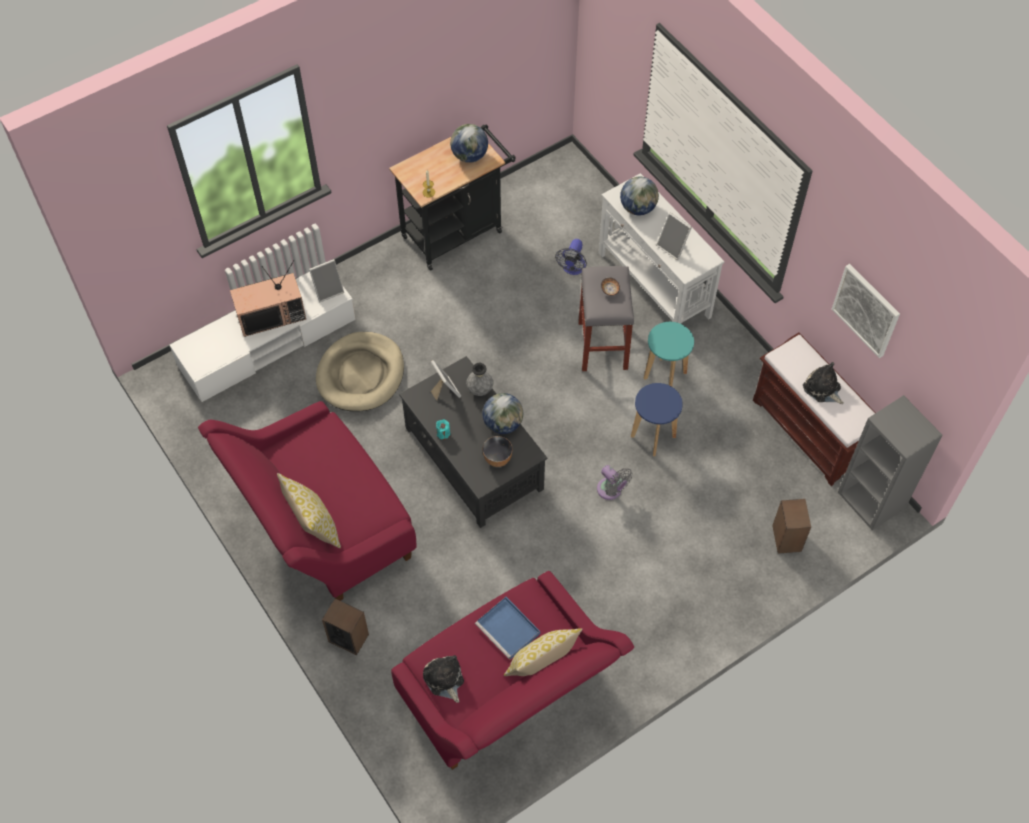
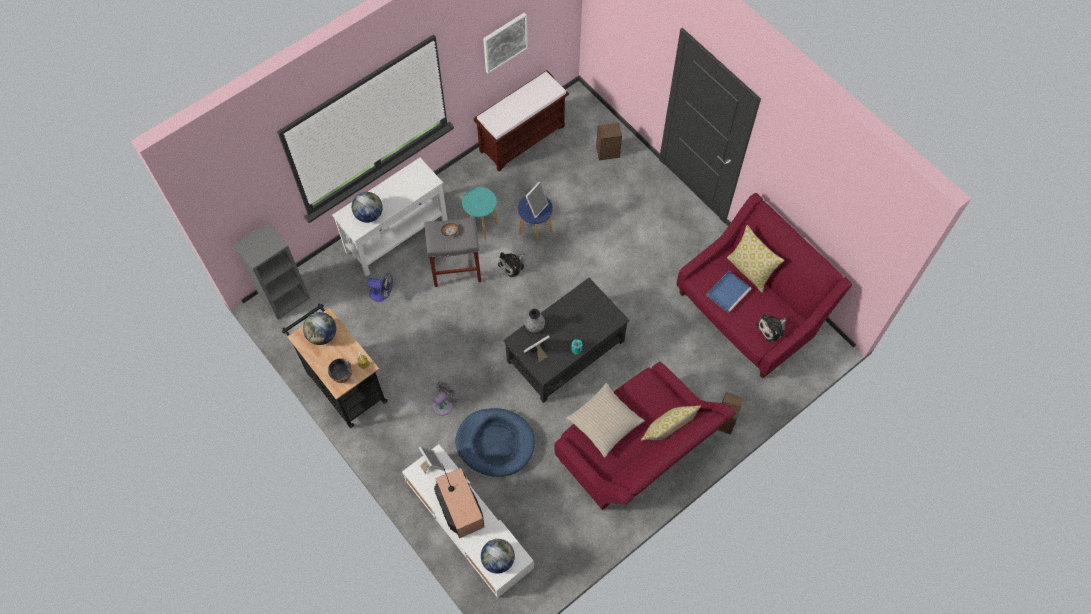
camera: 95 degrees left, 5 degrees up
beige dog bed [316,332,404,412] -> blue dog bed [456,408,535,477]
globe [482,393,523,434] -> globe moved to [481,539,515,574]
bowl [483,436,513,467] -> bowl moved to [328,358,352,383]
grey fan [597,465,633,500] -> grey fan moved to [433,381,458,416]
picture frame [656,212,692,260] -> picture frame moved to [526,182,549,218]
plush toy [803,362,844,404] -> plush toy moved to [498,252,524,277]
grey bookcase [838,395,943,531] -> grey bookcase moved to [234,222,310,319]
none -> beige pillow [566,383,645,458]

